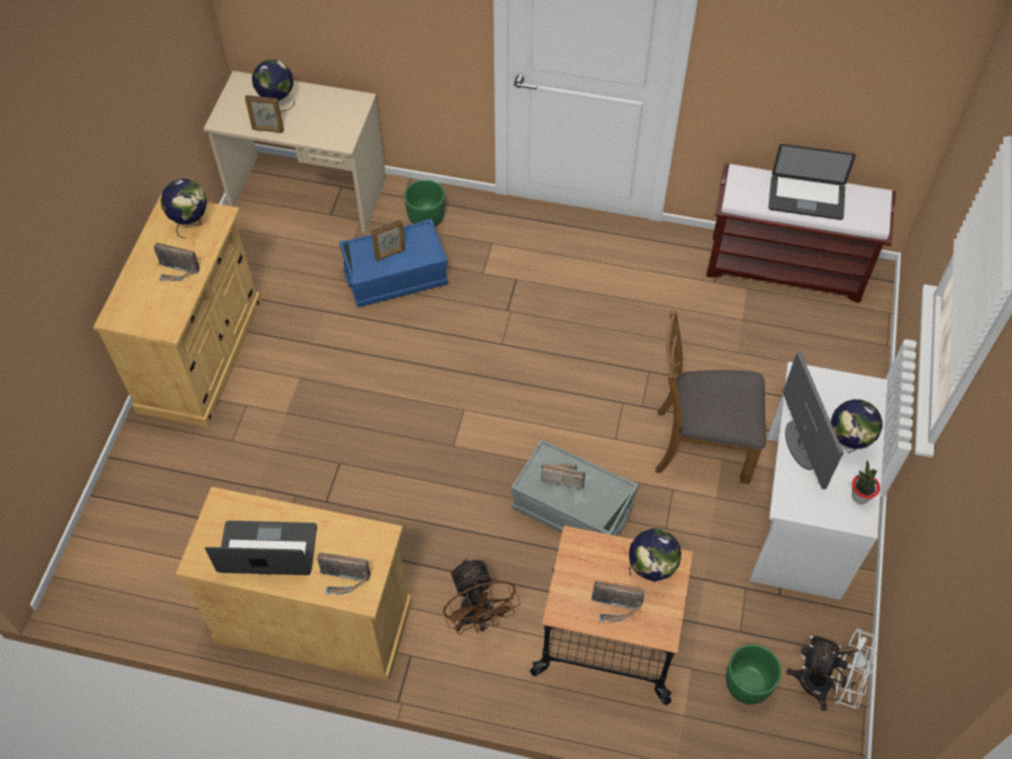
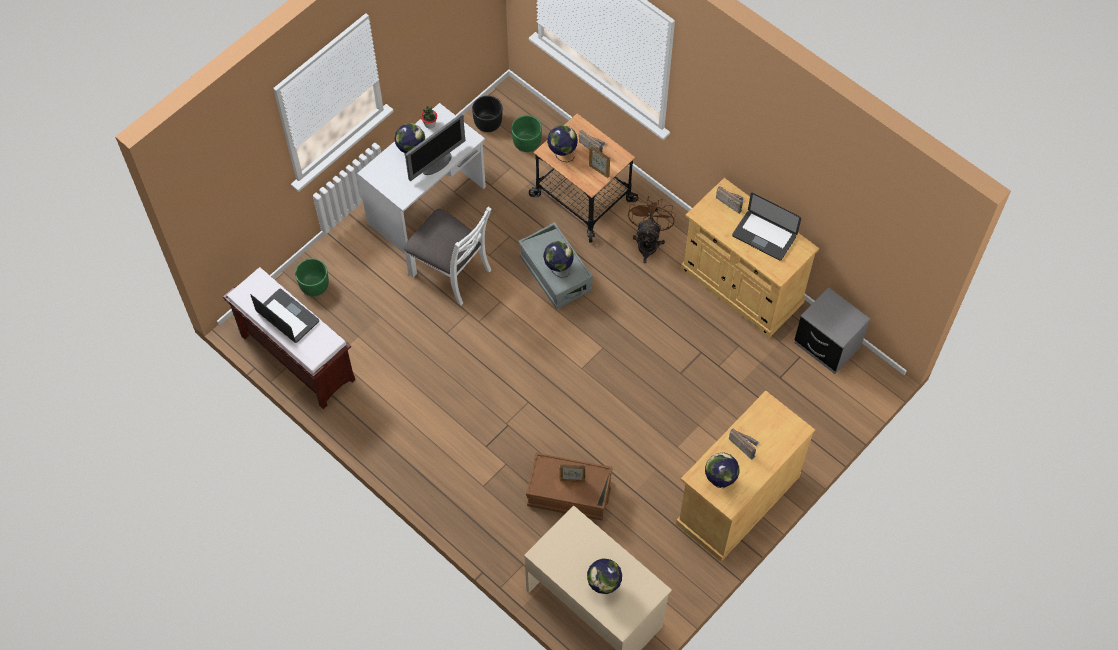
camera: 150 degrees left, 5 degrees up
picture frame [245,95,284,133] -> picture frame moved to [589,146,610,178]
blue storage box [339,219,448,307] -> brown storage box [526,452,613,521]
green planter [404,180,445,227] -> green planter moved to [295,258,329,296]
radio [541,464,585,489] -> globe [543,241,574,278]
brown chair [656,310,766,484] -> white chair [403,206,491,305]
monitor [783,352,844,490] -> monitor turned 150 degrees counterclockwise [405,113,466,181]
white fan [786,628,878,711] -> black planter [472,96,502,132]
none -> grey nightstand [795,287,870,374]

